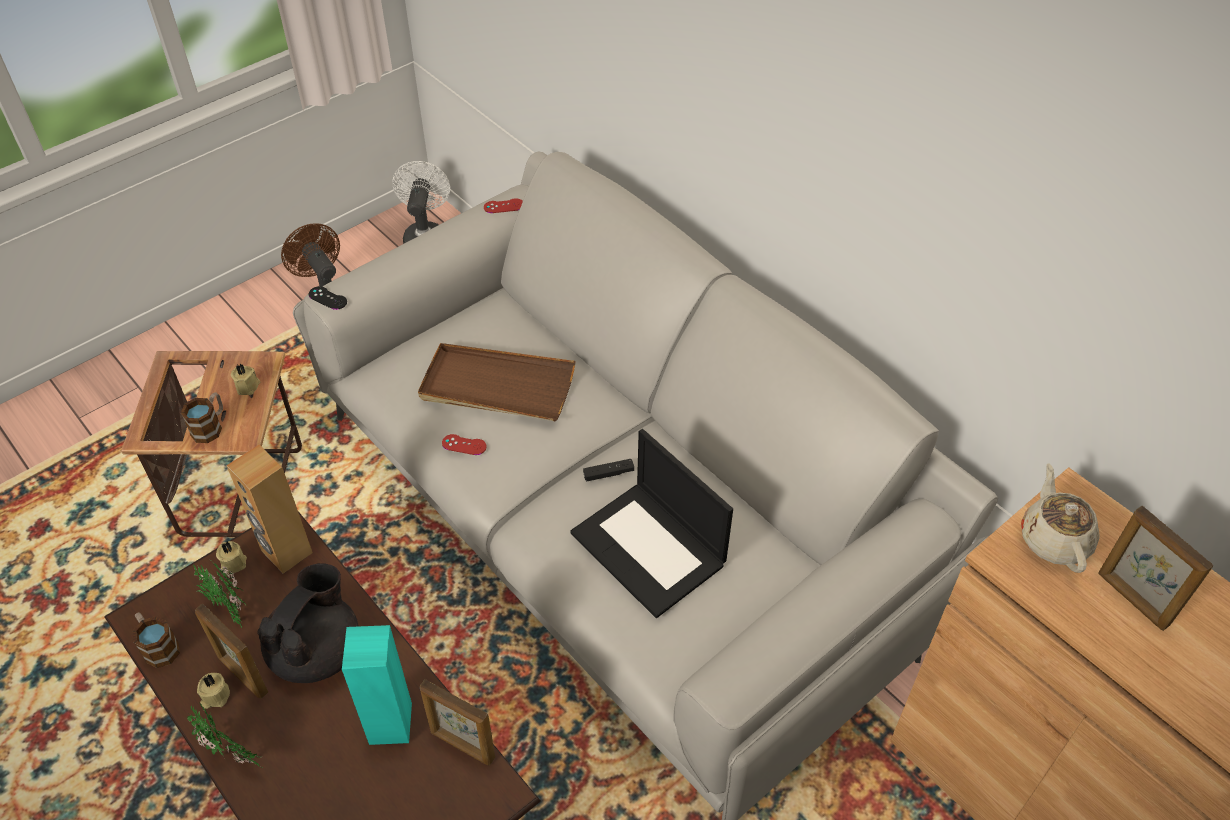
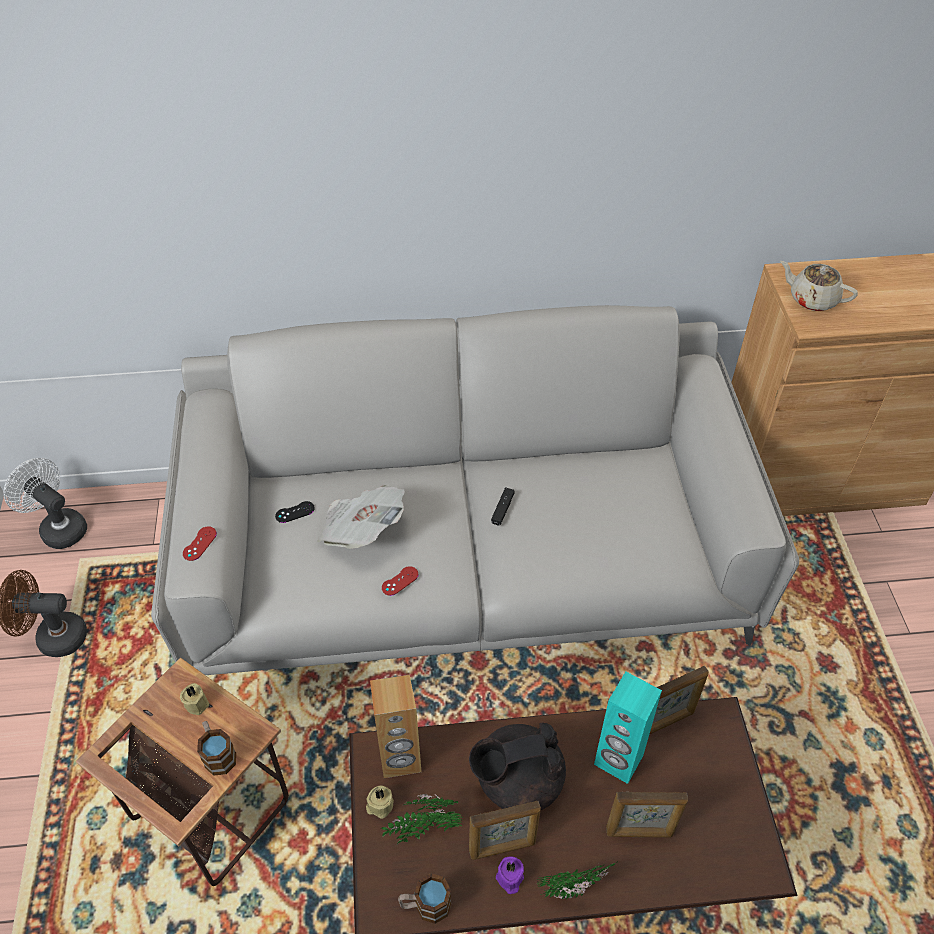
camera: 55 degrees left, 0 degrees up
beige candle [197,673,230,709] -> purple candle [496,856,524,894]
black teapot [257,563,359,683] -> black teapot turned 75 degrees counterclockwise [469,722,566,810]
black game controller [309,286,347,310] -> black game controller moved to [275,501,315,523]
brown tray [418,343,575,421] -> newspaper [318,485,405,549]
red game controller [484,198,523,213] -> red game controller moved to [183,526,217,561]
laptop [570,429,733,618] -> none
picture frame [1098,506,1214,631] -> picture frame moved to [606,792,688,837]

